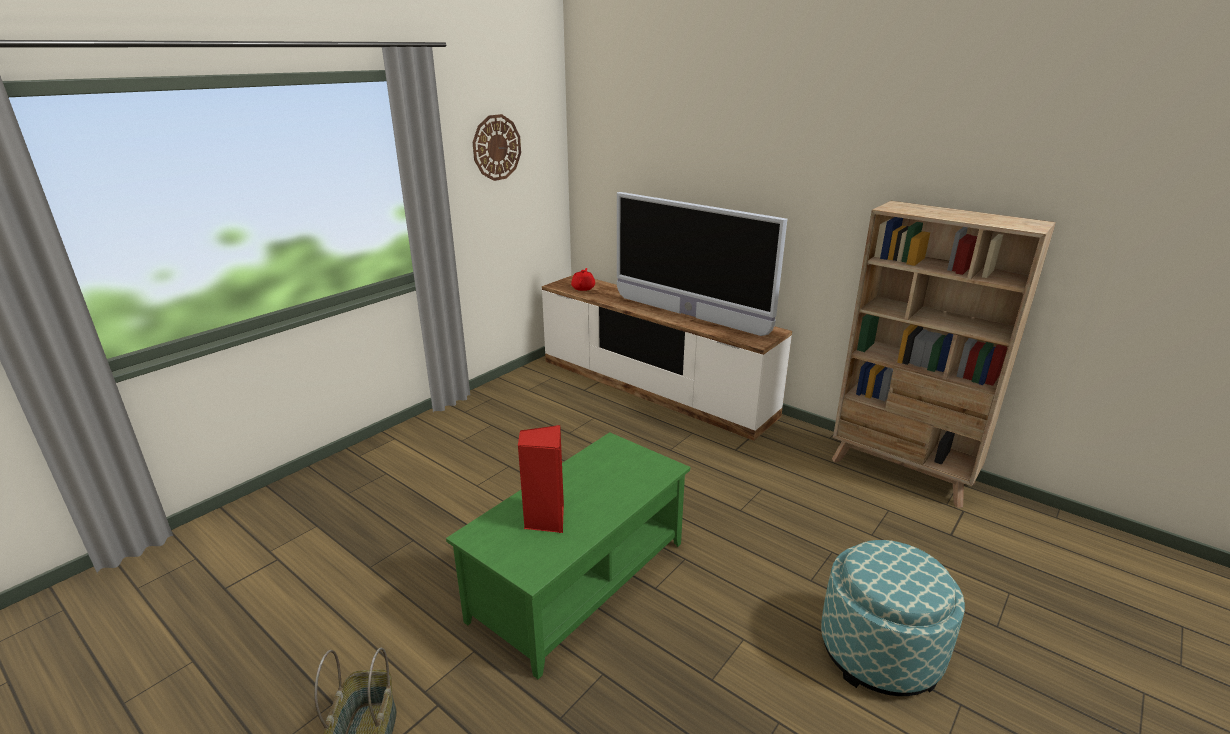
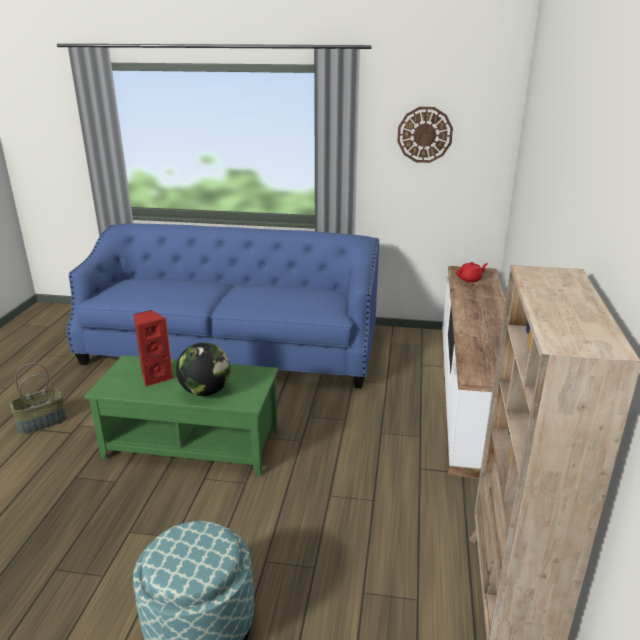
camera: 60 degrees right, 0 degrees up
television [617,192,787,336] -> none
none -> blue sofa [67,224,379,389]
none -> globe [176,342,231,396]

